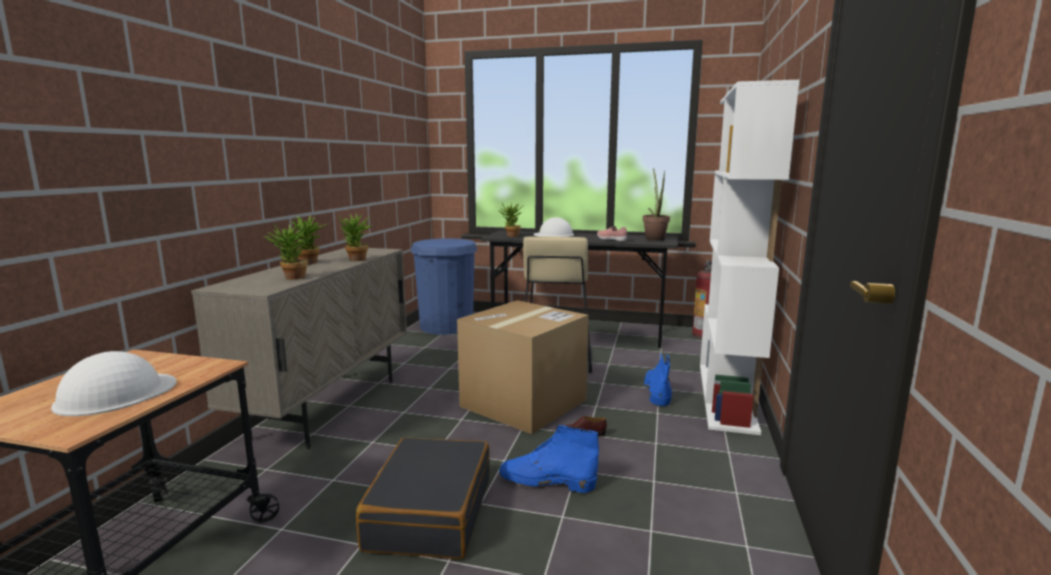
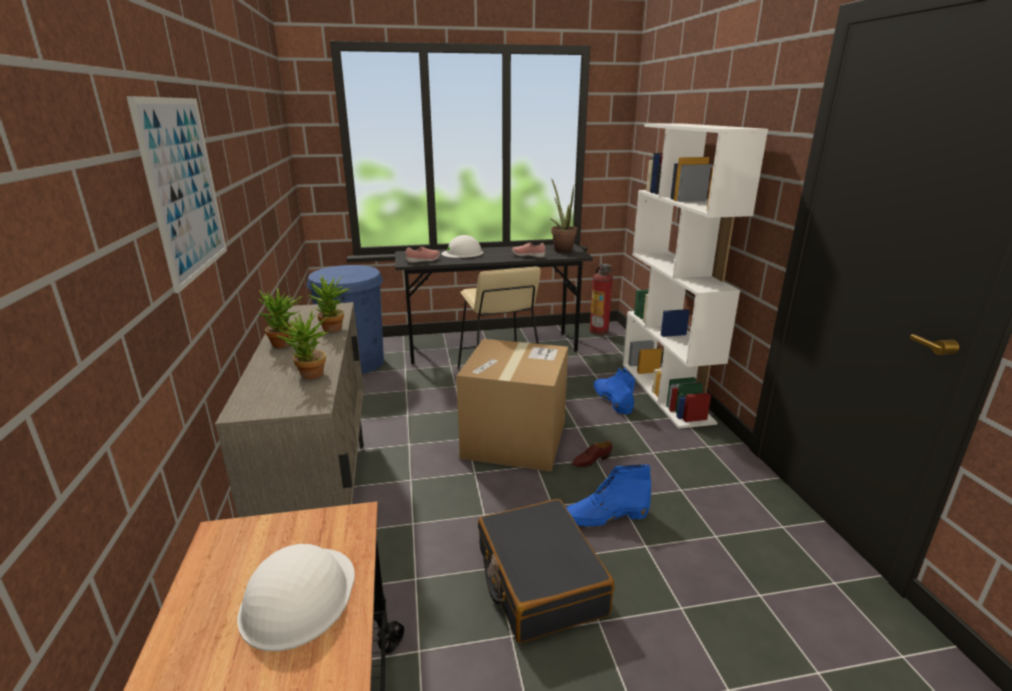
camera: 25 degrees left, 10 degrees up
potted plant [498,203,524,237] -> pink shoe [406,246,440,263]
none -> picture [126,96,227,293]

